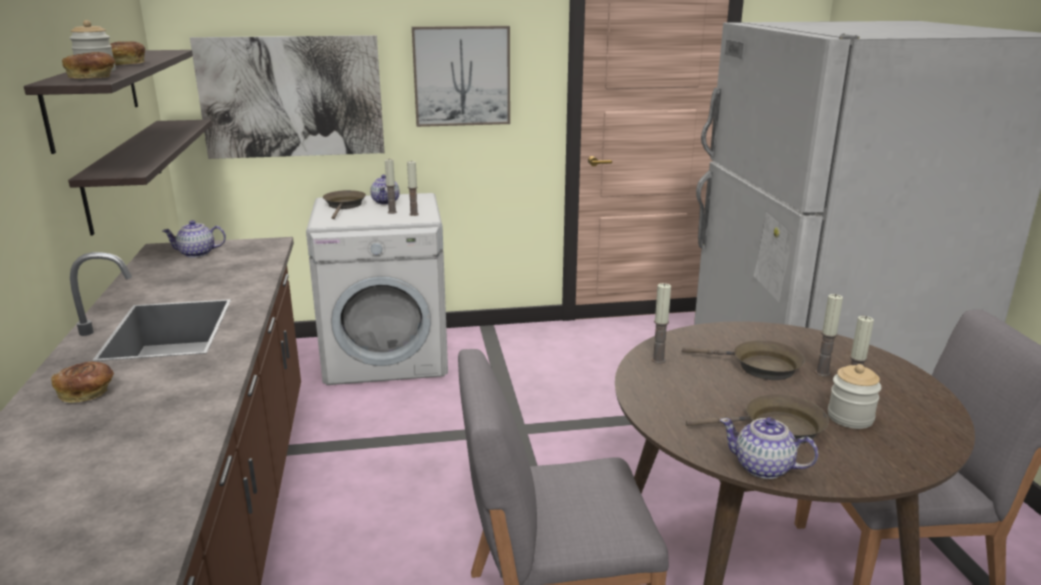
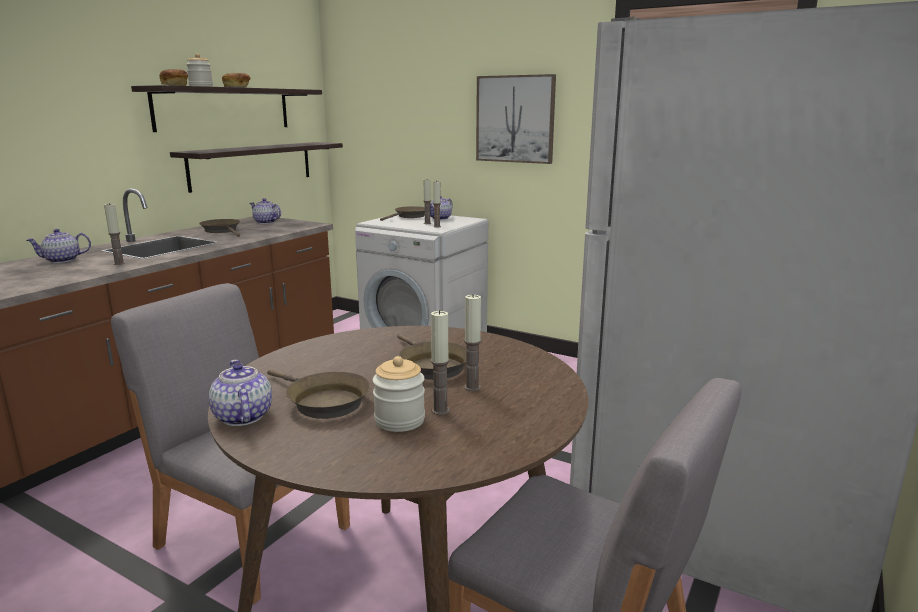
camera: 40 degrees right, 5 degrees down
bread [51,362,114,403] -> teapot [26,229,91,263]
picture [190,35,385,159] -> none
candle [651,283,671,364] -> candle moved to [104,203,125,265]
none -> brown frying pan [199,219,240,237]

